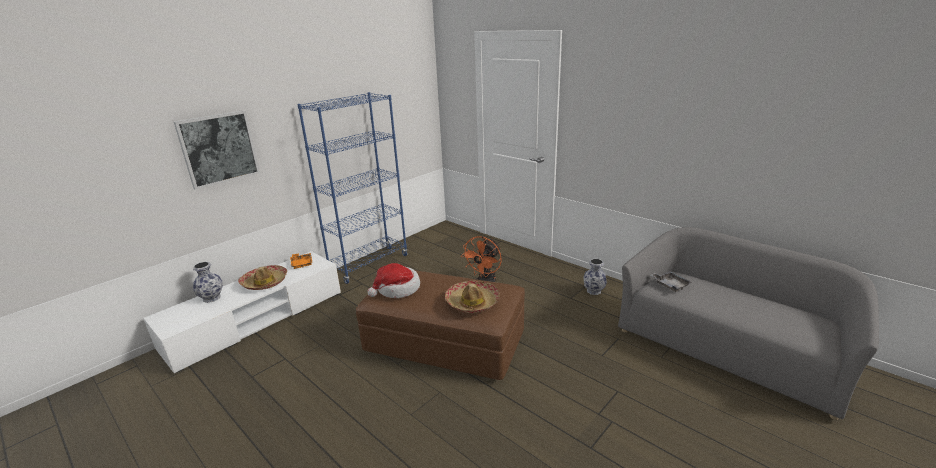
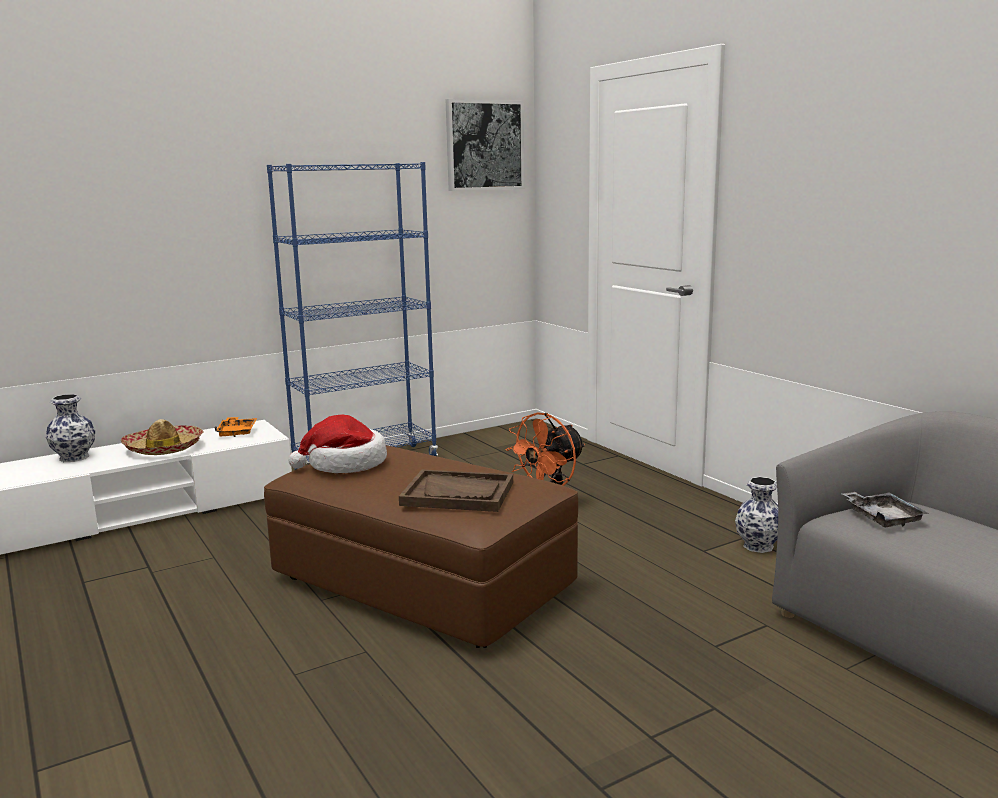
camera: 15 degrees right, 10 degrees down
picture [174,110,260,190] -> picture moved to [446,99,525,191]
hat [445,280,500,313] -> brown tray [399,470,513,512]

